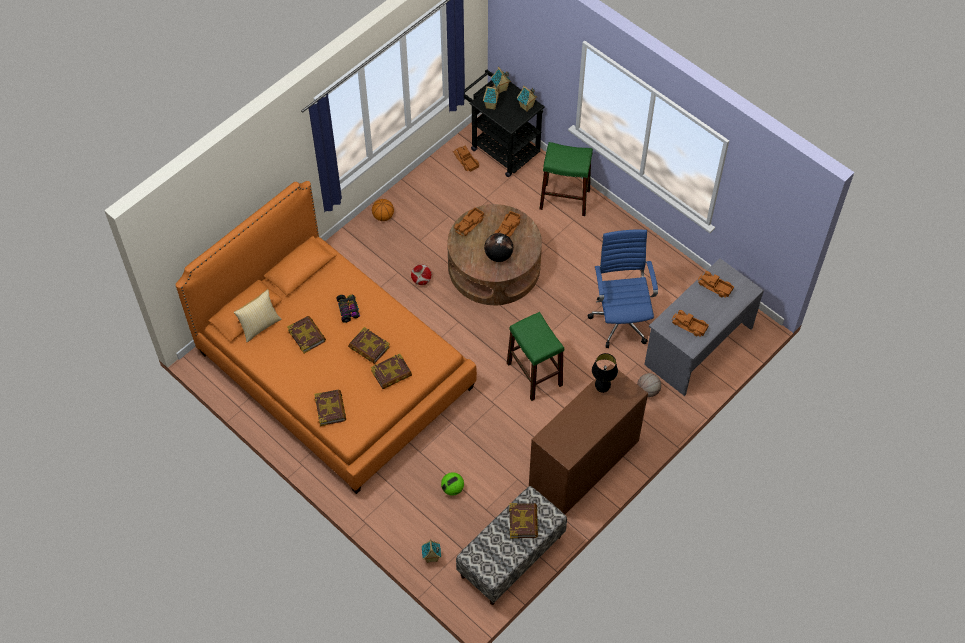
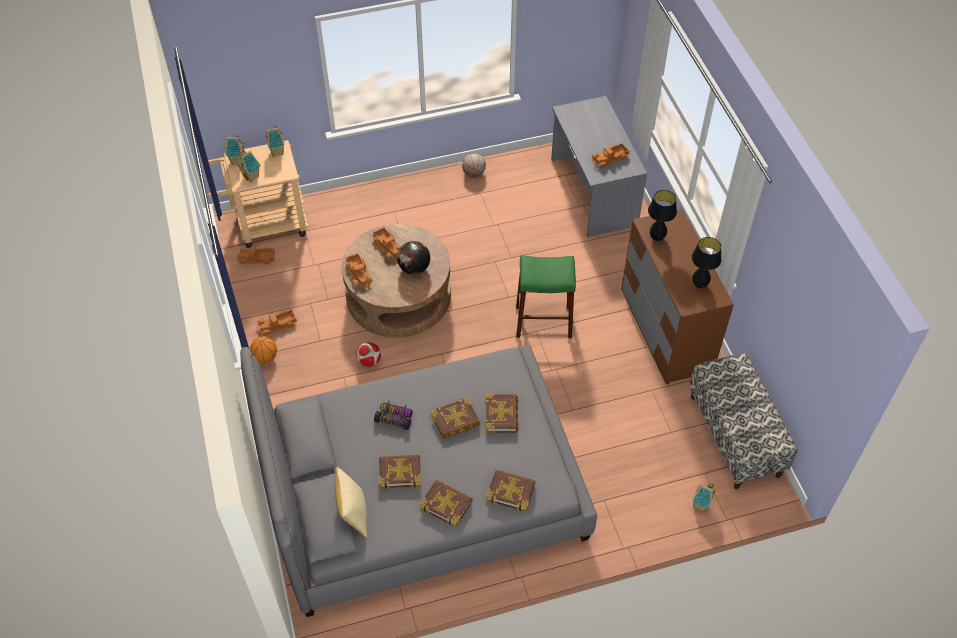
camera: 60 degrees left, 5 degrees down
orange bed [176,181,477,494] -> grey bed [240,345,597,617]
football [441,472,464,496] -> none
black cart [464,69,545,177] -> beige cart [202,140,308,248]
book [509,503,538,538] -> book moved to [419,480,473,527]
green stool [539,142,593,216] -> none
blue office chair [588,230,658,348] -> none
basketball [637,373,661,397] -> basketball moved to [462,153,486,178]
toy truck [698,271,734,298] -> toy truck moved to [257,309,297,336]
none -> black table lamp [692,237,722,288]

